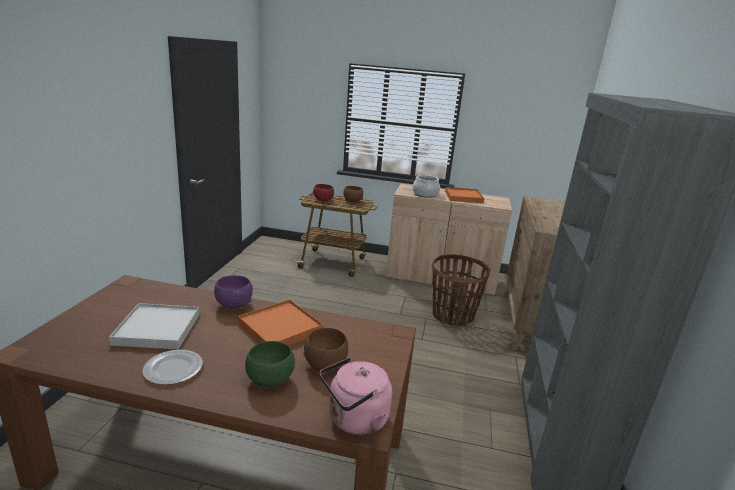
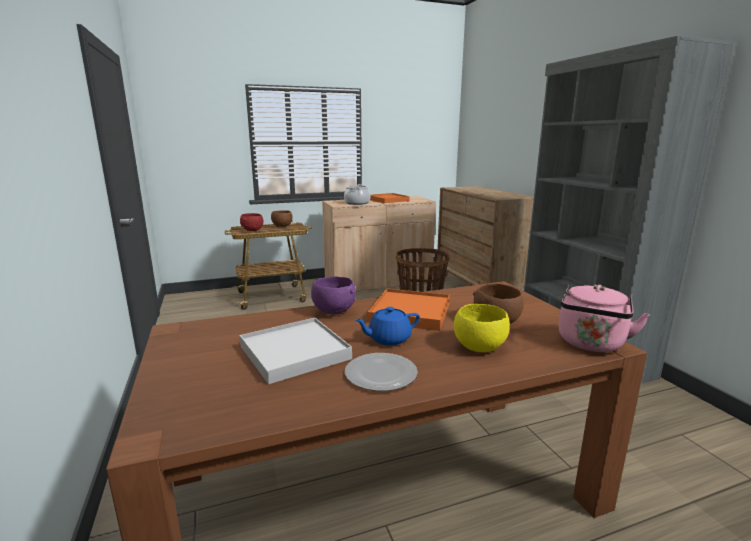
camera: 30 degrees left, 5 degrees down
green bowl [245,341,295,387] -> yellow bowl [454,304,510,352]
none -> blue teapot [354,307,420,346]

